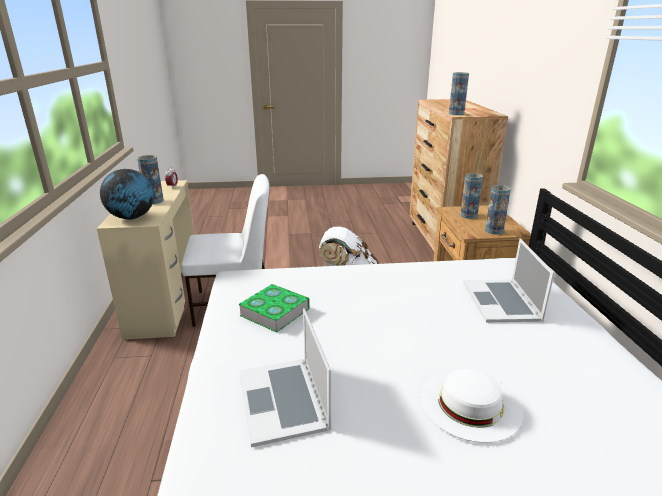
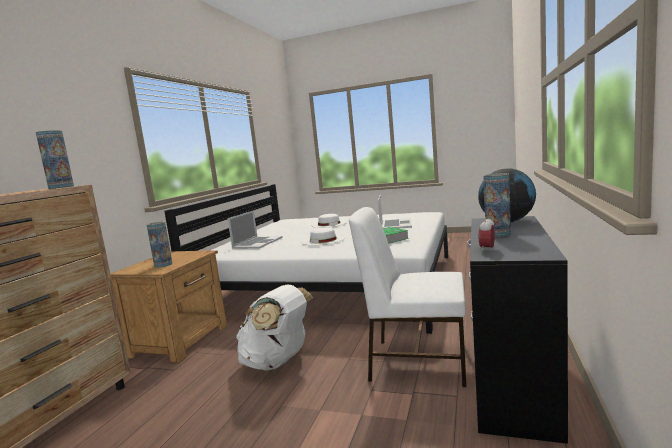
camera: 155 degrees left, 15 degrees down
beige desk [97,180,194,340] -> black desk [467,216,568,444]
vase [485,185,511,235] -> none
none -> white hat [302,228,345,245]

